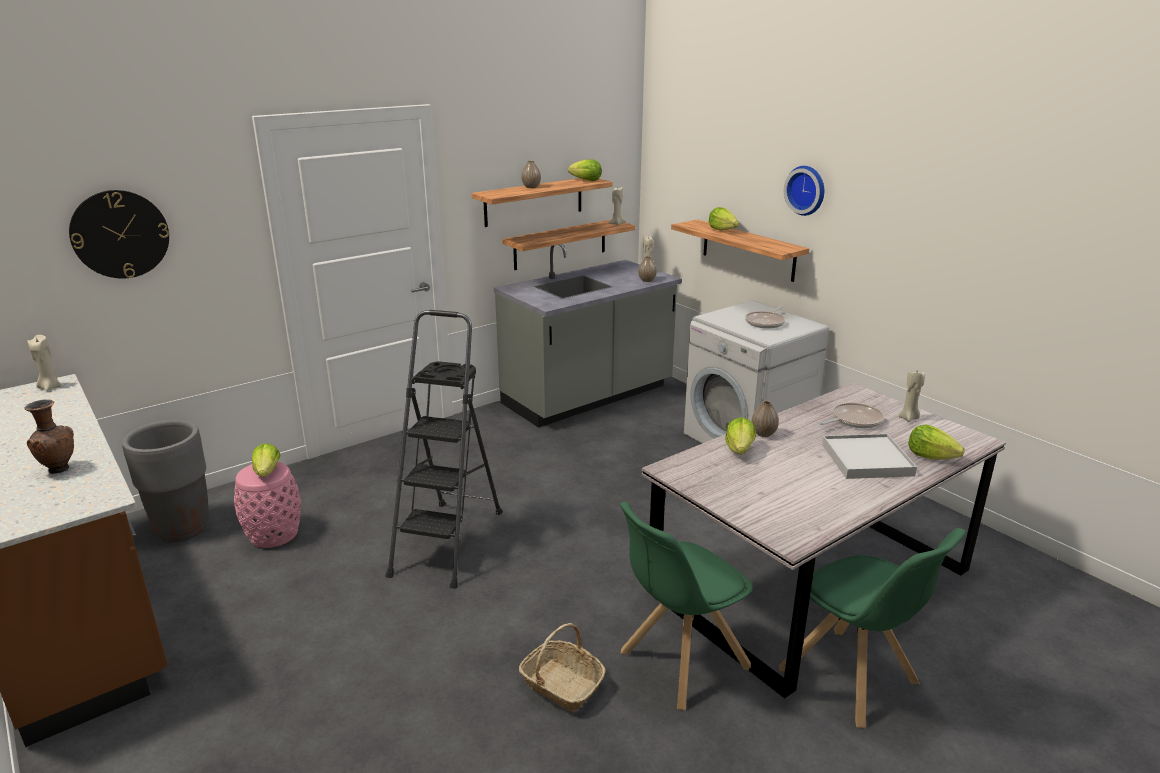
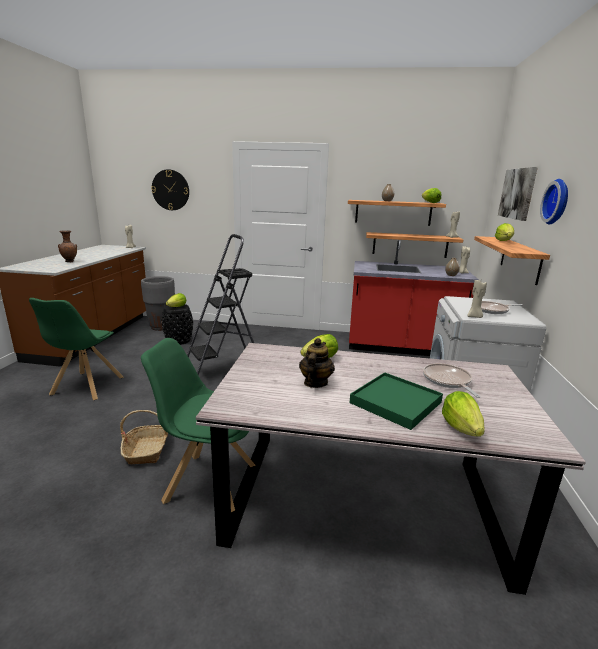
camera: 45 degrees right, 5 degrees down
pink stool [234,462,301,548] -> black stool [162,304,193,345]
grey counter [494,244,682,428] -> red counter [349,240,479,356]
vase [751,401,779,437] -> none
green chair [779,528,966,728] -> green chair moved to [29,298,124,400]
frying pan [819,403,884,429] -> frying pan turned 120 degrees counterclockwise [423,363,481,398]
white tray [822,434,917,479] -> green tray [350,372,443,430]
beige candle [898,370,925,422] -> beige candle moved to [467,280,487,318]
none -> teapot [299,338,335,388]
none -> picture [498,167,538,221]

